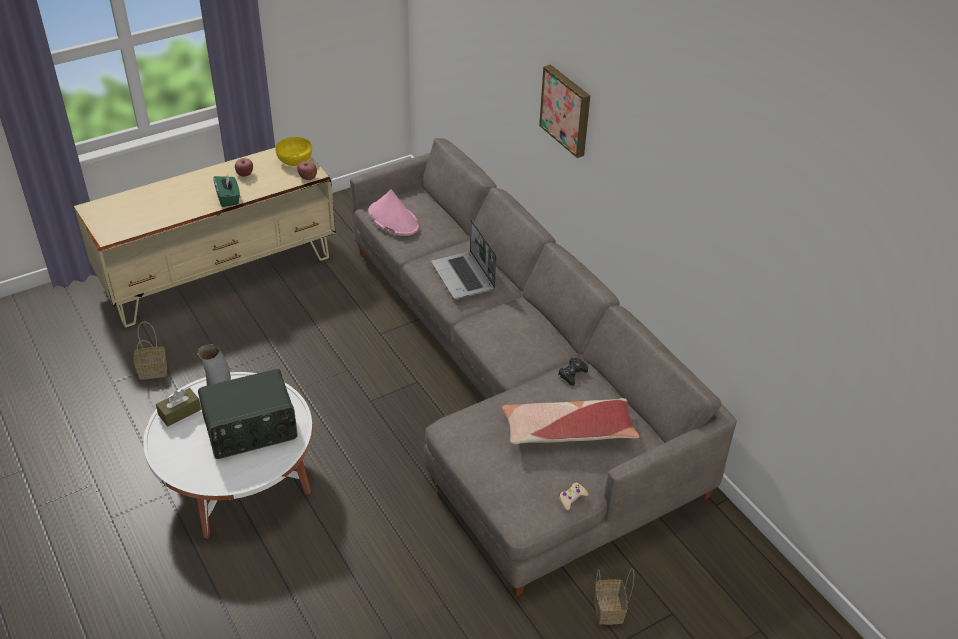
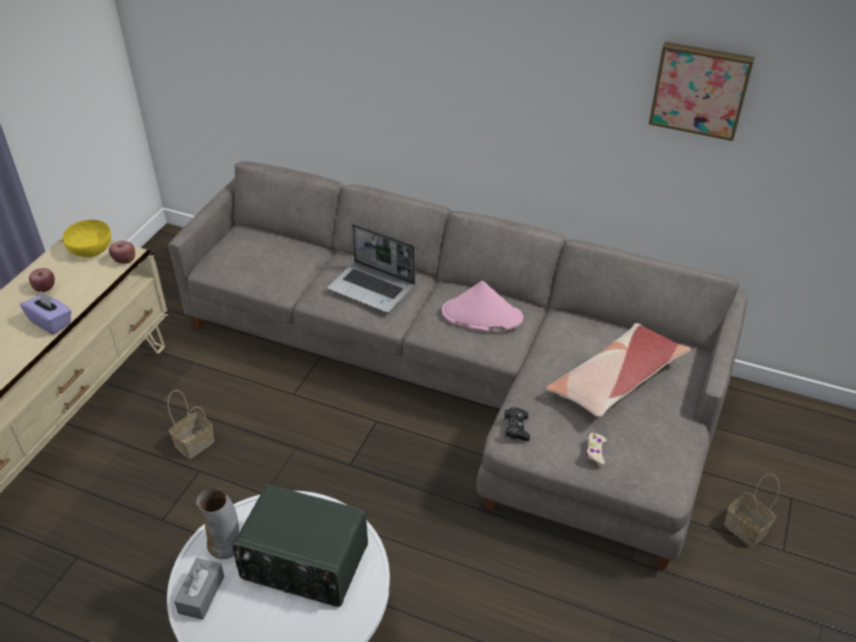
camera: 35 degrees left, 0 degrees up
basket [134,321,167,380] -> basket moved to [167,390,215,459]
brown tissue box [156,388,201,427] -> grey tissue box [174,558,224,620]
radio [198,369,298,459] -> radio turned 75 degrees clockwise [232,485,368,607]
green tissue box [213,175,240,207] -> purple tissue box [20,290,72,335]
pink hat [369,190,419,236] -> pink hat moved to [442,281,523,332]
picture [539,64,590,158] -> picture moved to [649,42,755,141]
black game controller [558,357,588,386] -> black game controller moved to [504,407,530,441]
beige game controller [559,483,588,510] -> beige game controller moved to [586,433,606,465]

